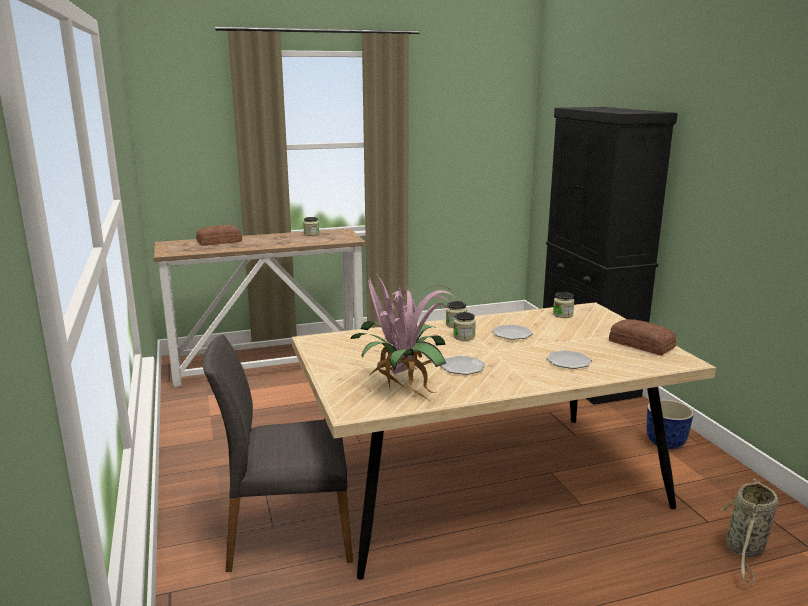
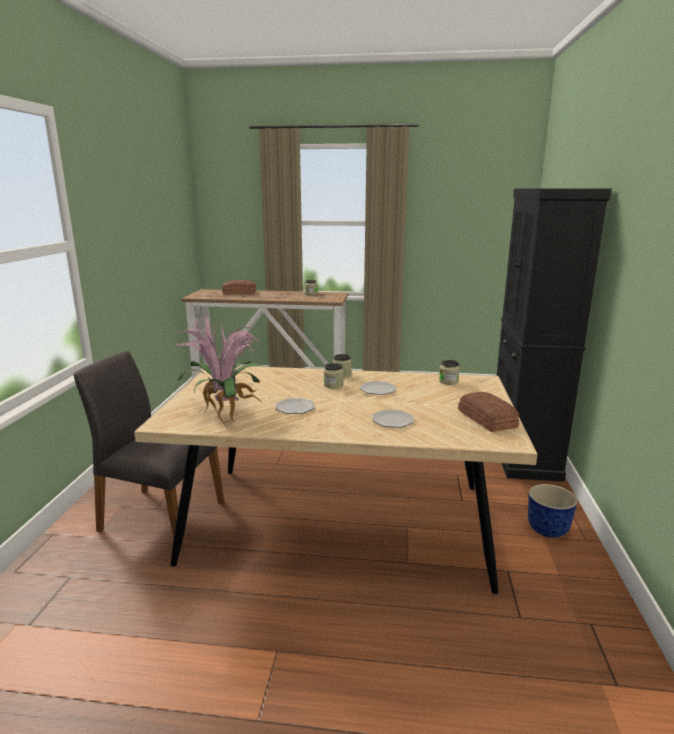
camera: 25 degrees right, 0 degrees up
basket [720,478,778,583] -> none

